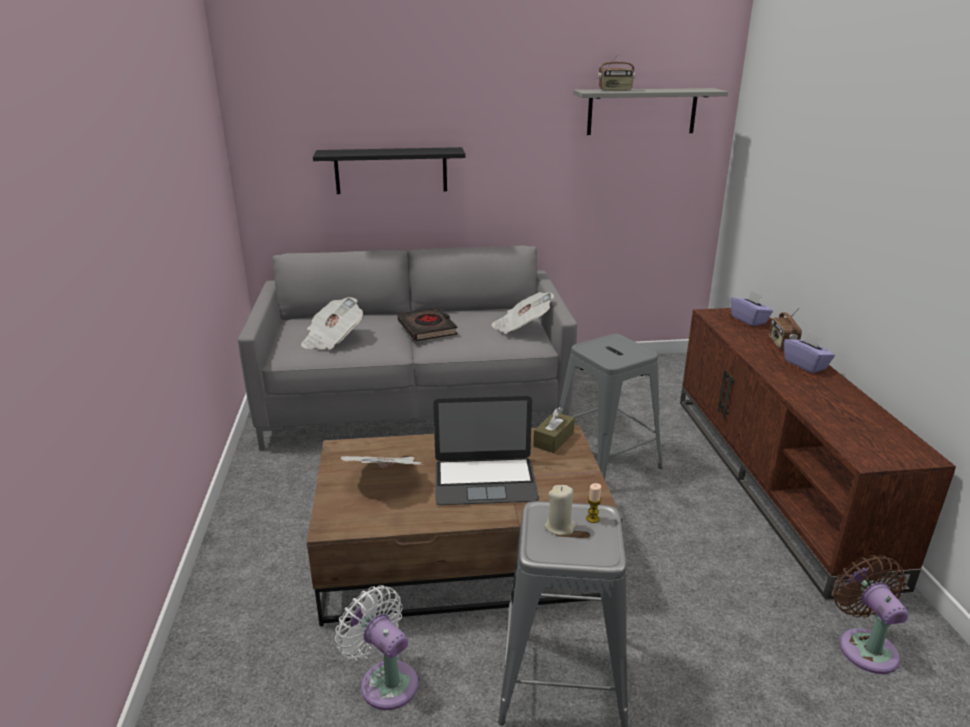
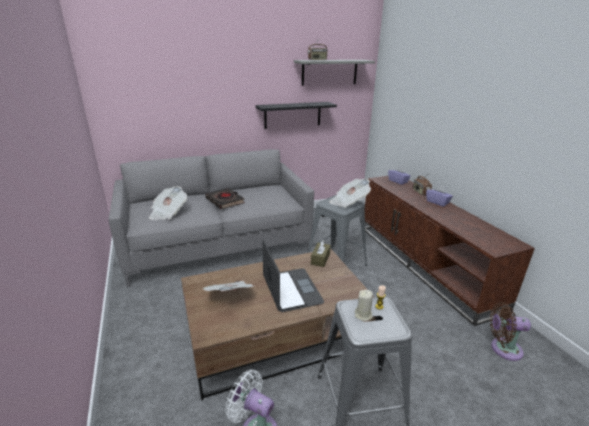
camera: 15 degrees left, 0 degrees up
black shelf [313,147,466,194] -> black shelf moved to [255,102,337,129]
laptop [433,396,539,505] -> laptop turned 90 degrees counterclockwise [262,239,324,312]
newspaper [491,292,554,334] -> newspaper moved to [330,179,371,208]
brown fan [832,555,908,674] -> brown fan turned 60 degrees counterclockwise [490,302,531,361]

